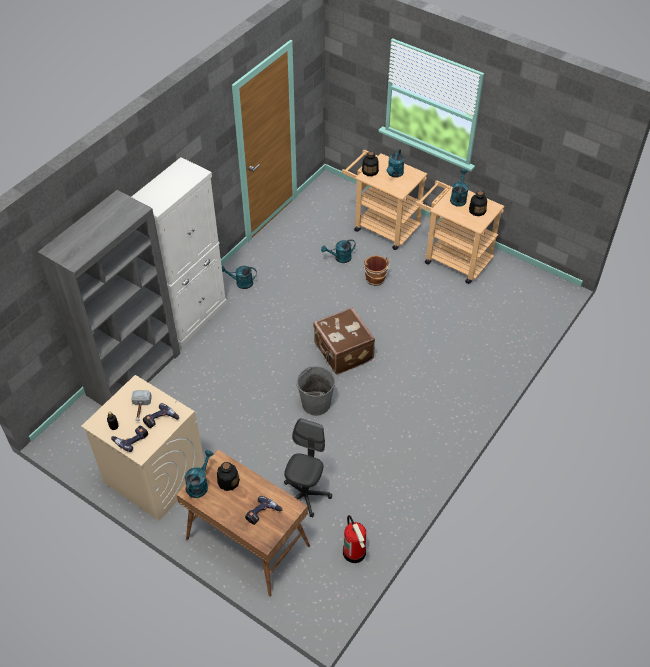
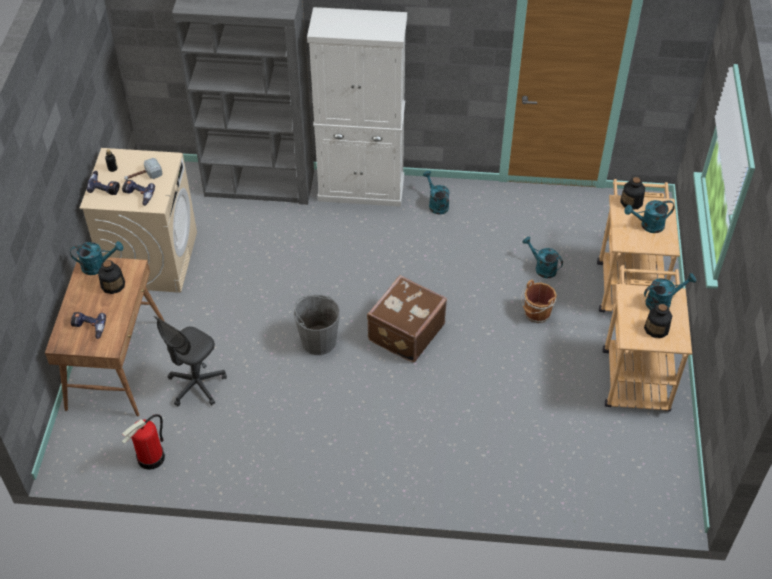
camera: 60 degrees right, 0 degrees up
grey office chair [284,418,332,517] -> grey office chair turned 135 degrees clockwise [154,316,227,407]

